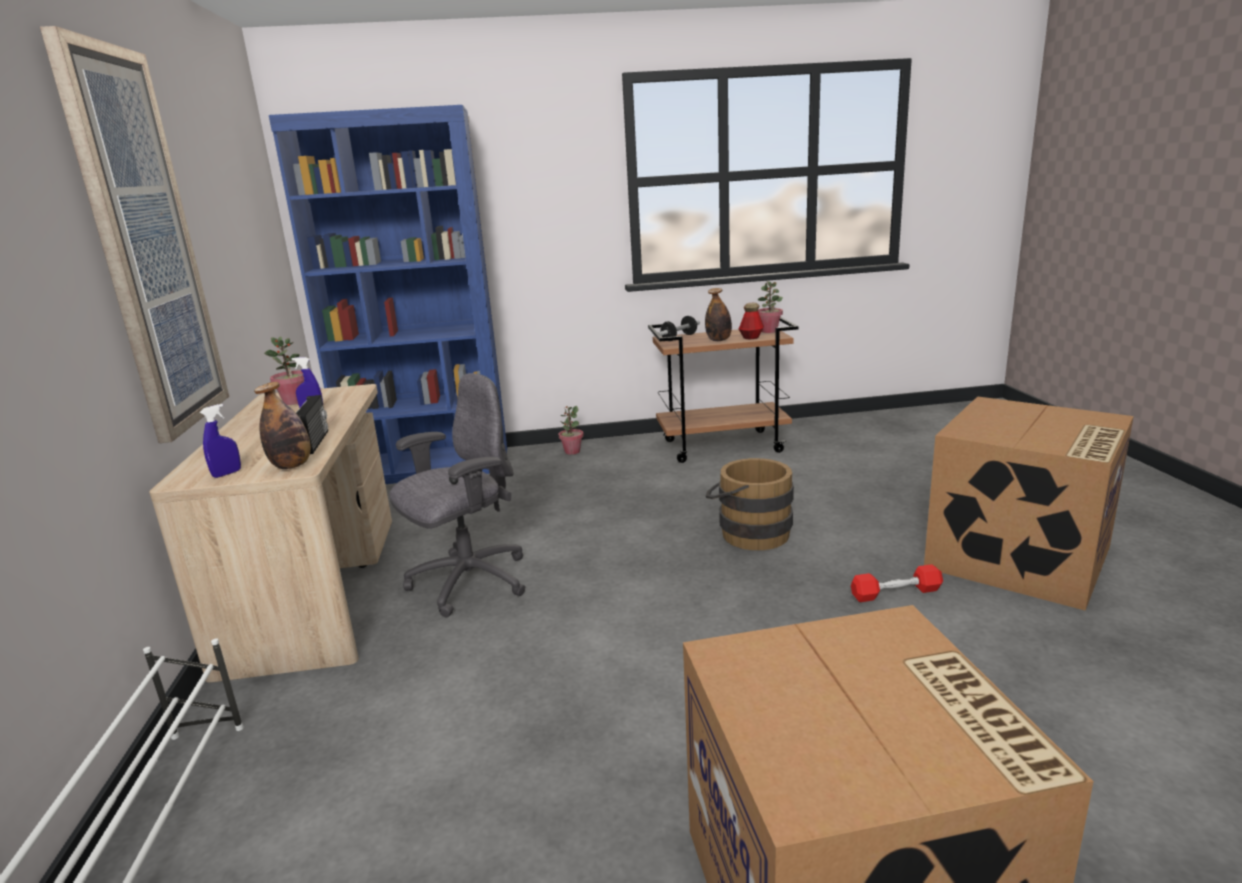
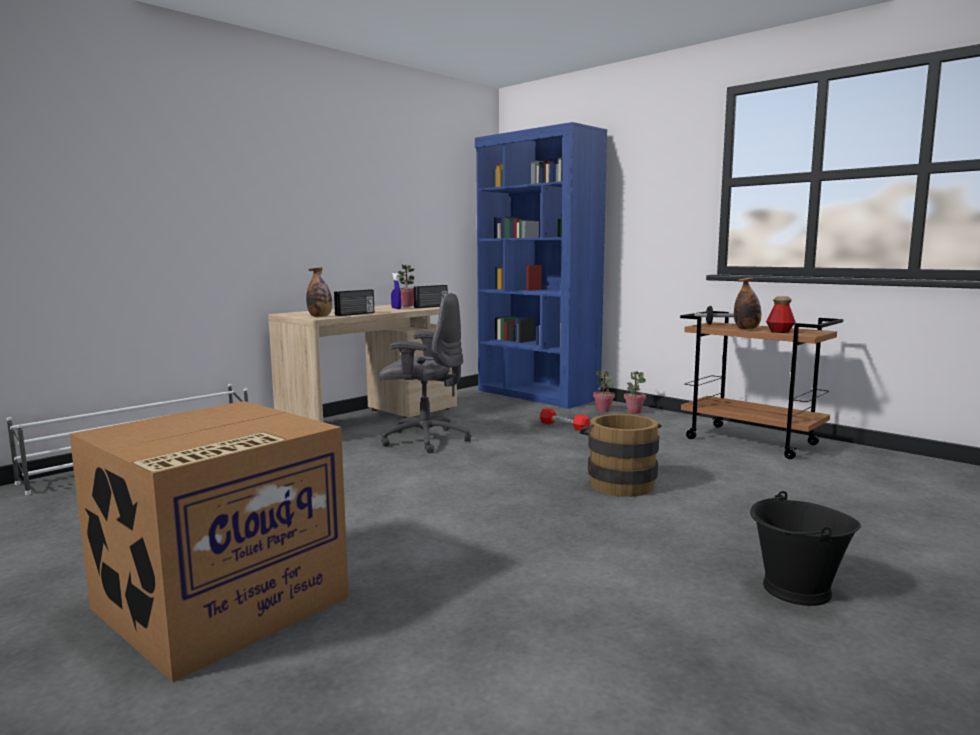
camera: 50 degrees right, 10 degrees down
picture [40,26,229,443] -> none
blue spray bottle [200,404,241,478] -> none
potted plant [757,281,783,333] -> potted plant moved to [593,370,615,412]
red dumbbell [851,564,943,602] -> red dumbbell moved to [540,408,590,431]
cardboard box [924,396,1134,611] -> black bucket [750,491,861,606]
none -> radio [414,285,448,308]

